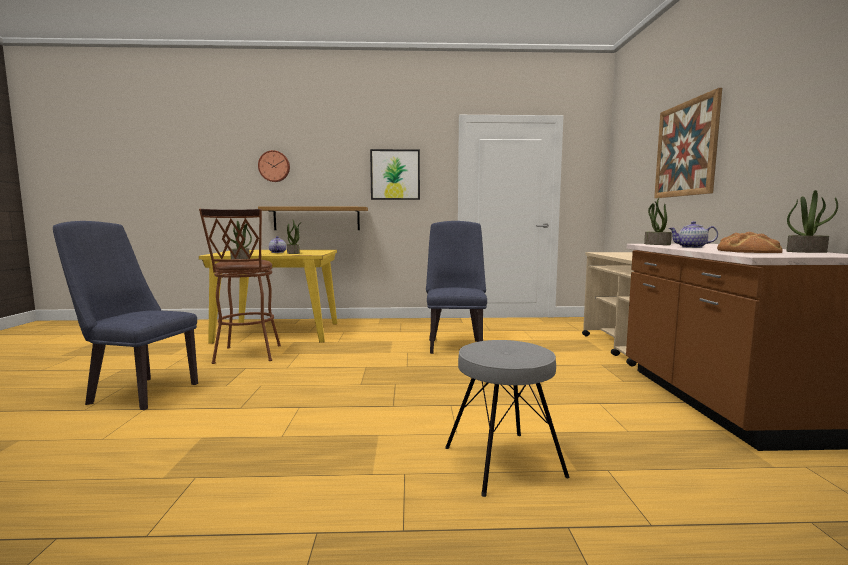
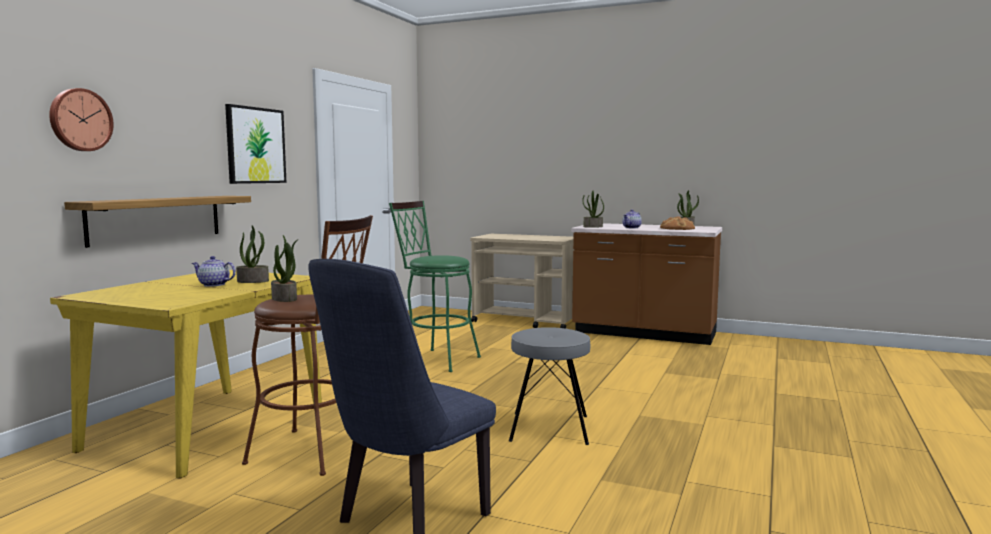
camera: 65 degrees left, 0 degrees up
blue chair [426,221,487,354] -> green stool [389,201,481,372]
grey stool [445,340,570,497] -> grey stool moved to [509,327,590,445]
picture [654,88,722,198] -> none

